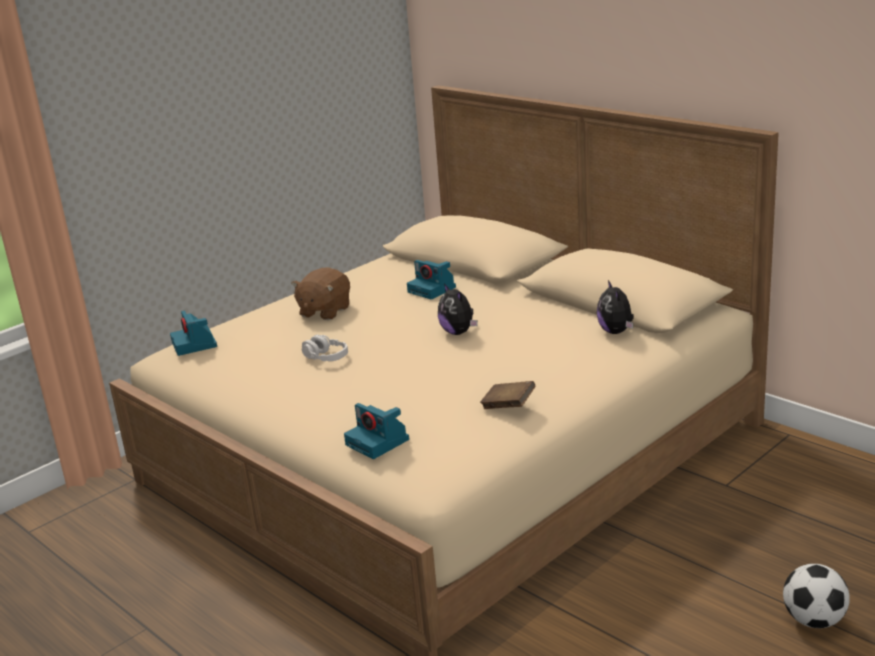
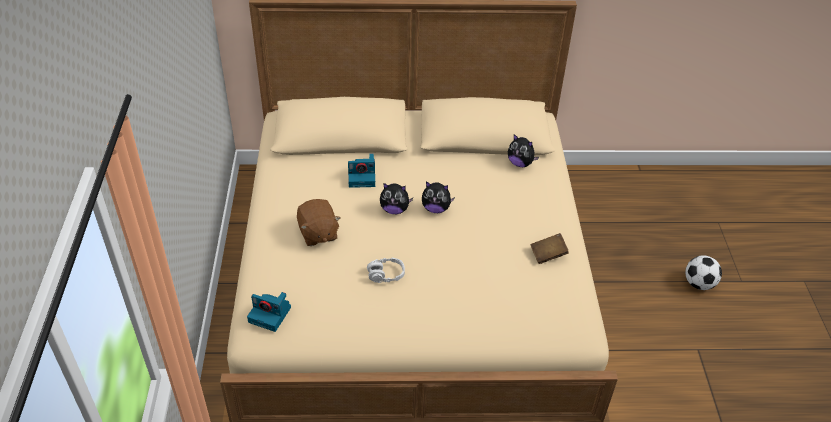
camera: 50 degrees left, 20 degrees up
camera [344,403,409,459] -> none
none -> plush toy [380,183,413,214]

